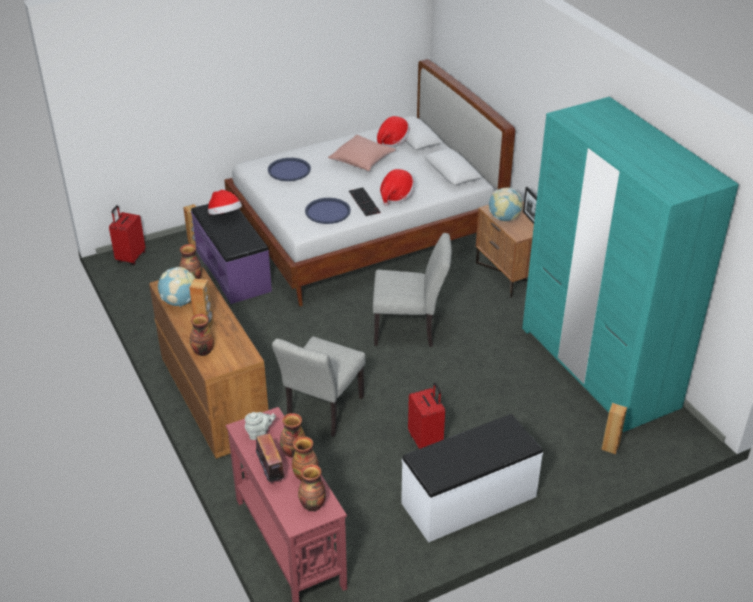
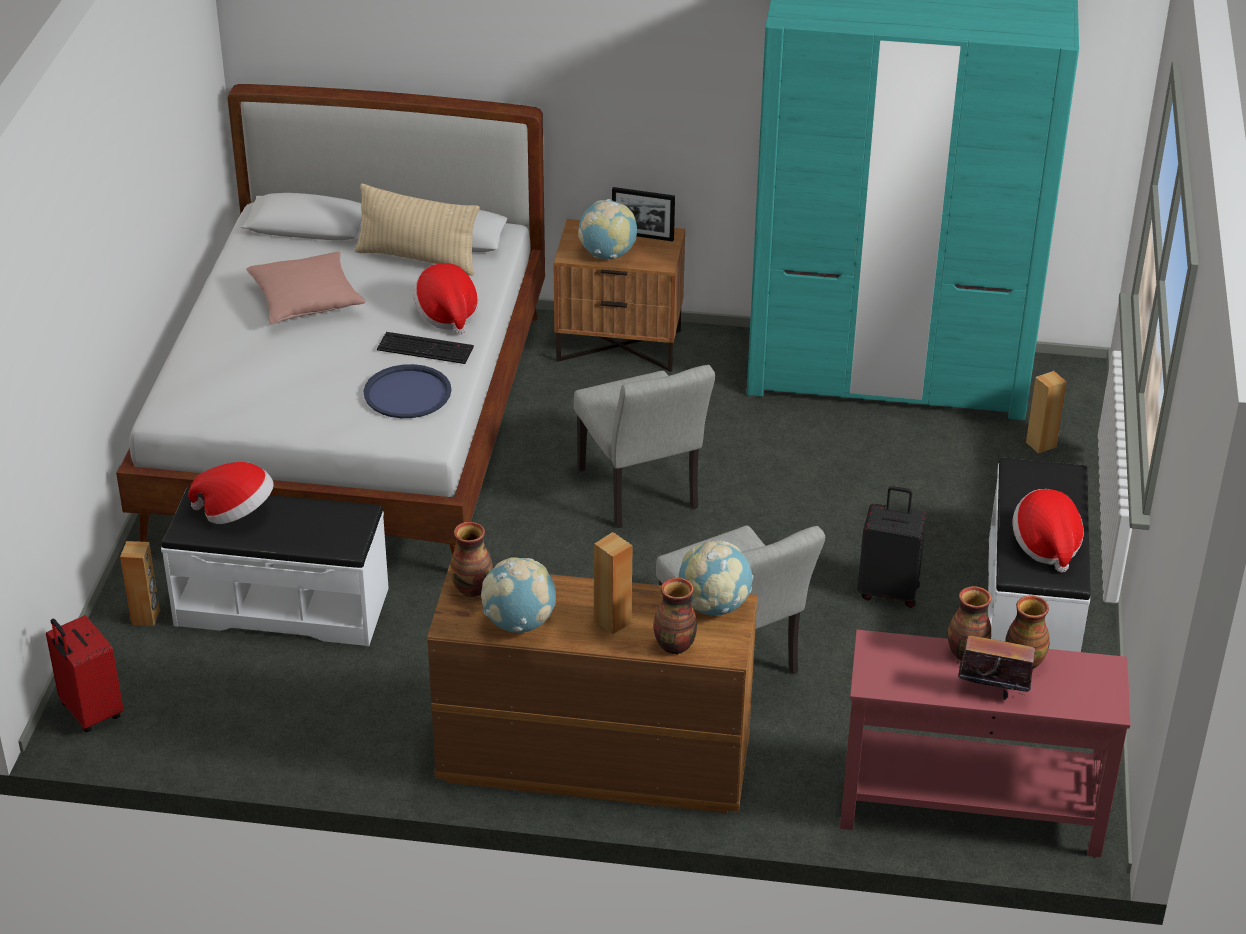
camera: 55 degrees left, 0 degrees up
purple bench [191,204,272,304] -> white bench [161,487,389,646]
grey teapot [245,412,276,440] -> none
blue tray [268,158,311,181] -> none
vase [298,464,326,511] -> none
grey chair [373,233,452,347] -> grey chair turned 120 degrees clockwise [574,365,715,528]
hat [377,116,410,148] -> hat moved to [1013,489,1084,573]
red suitcase [408,383,445,449] -> black suitcase [858,486,927,608]
none -> beige pillow [355,183,480,276]
none -> globe [679,541,753,616]

